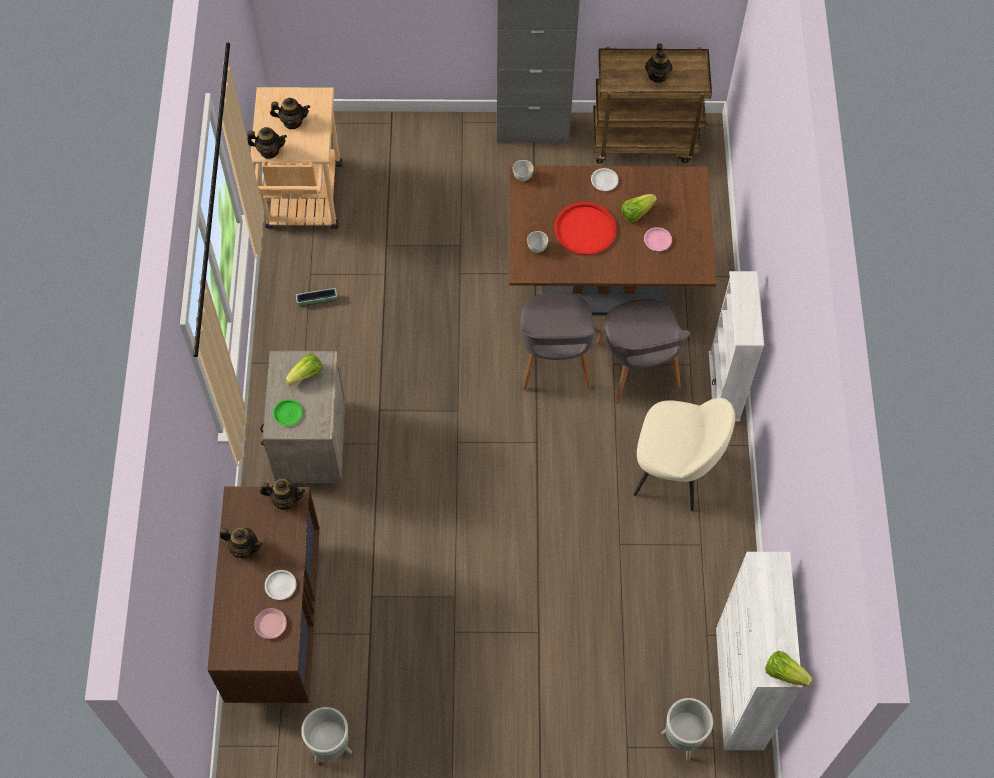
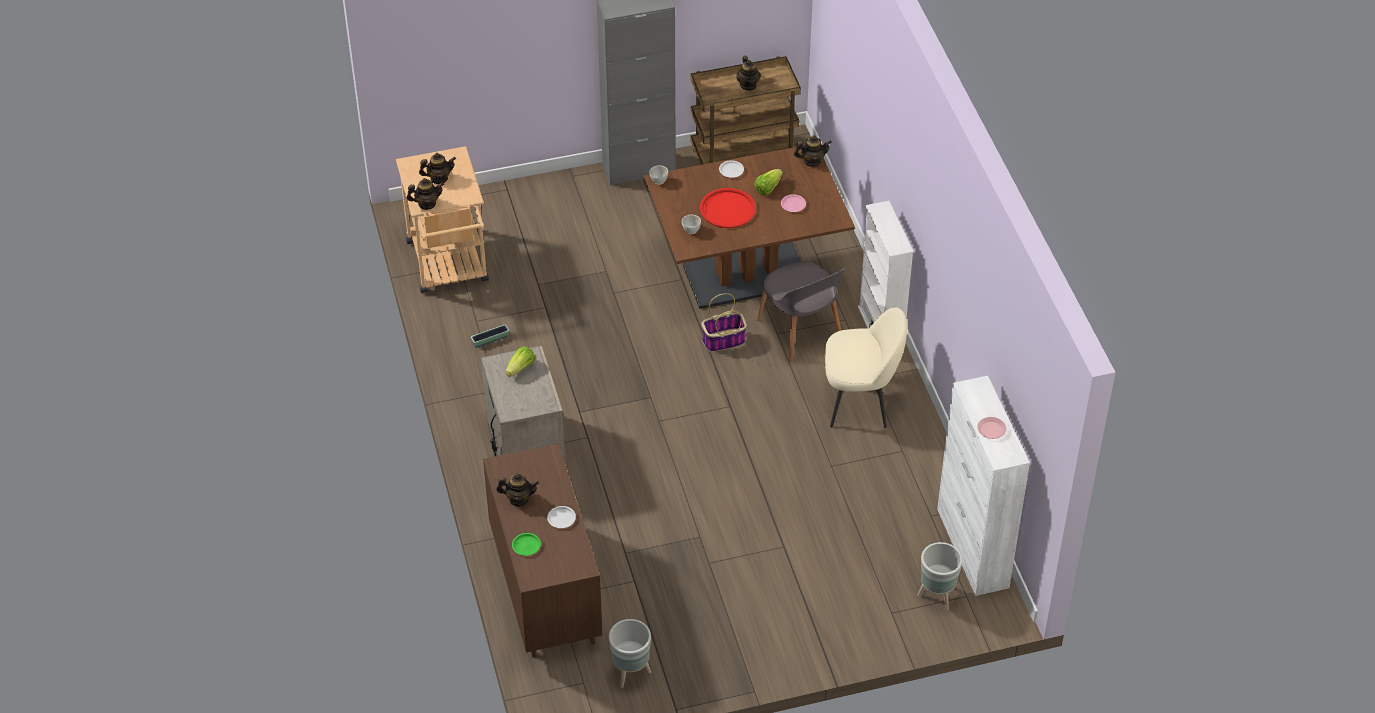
camera: 15 degrees left, 15 degrees down
pink plate [254,608,287,639] -> pink plate moved to [977,417,1006,439]
teapot [260,479,305,510] -> teapot moved to [794,135,832,167]
green plate [273,399,303,426] -> green plate moved to [512,533,541,556]
grey chair [520,293,595,390] -> basket [701,293,747,352]
lettuce [765,651,812,687] -> none

